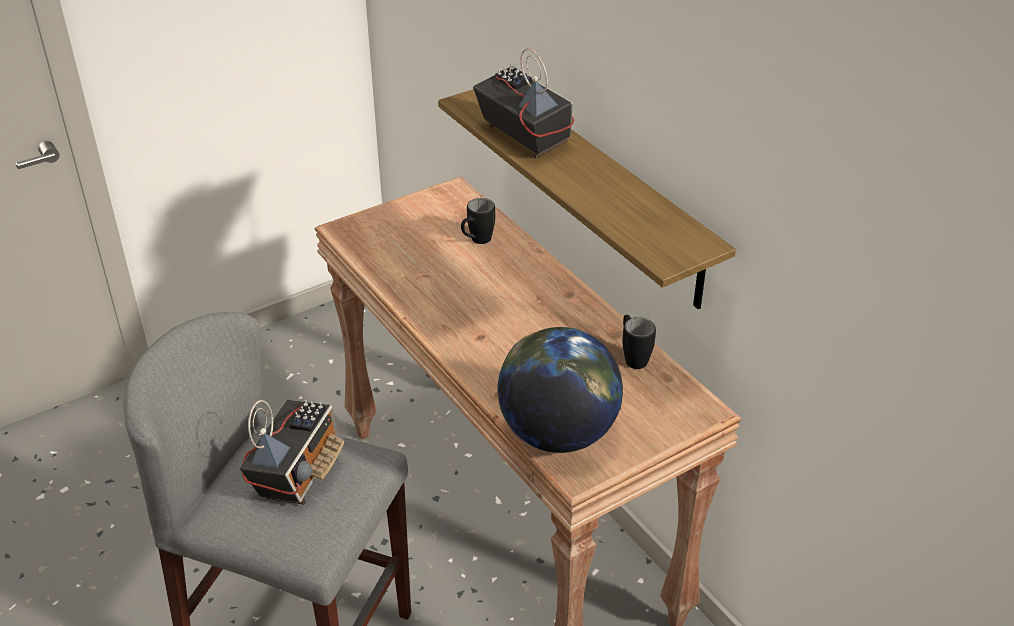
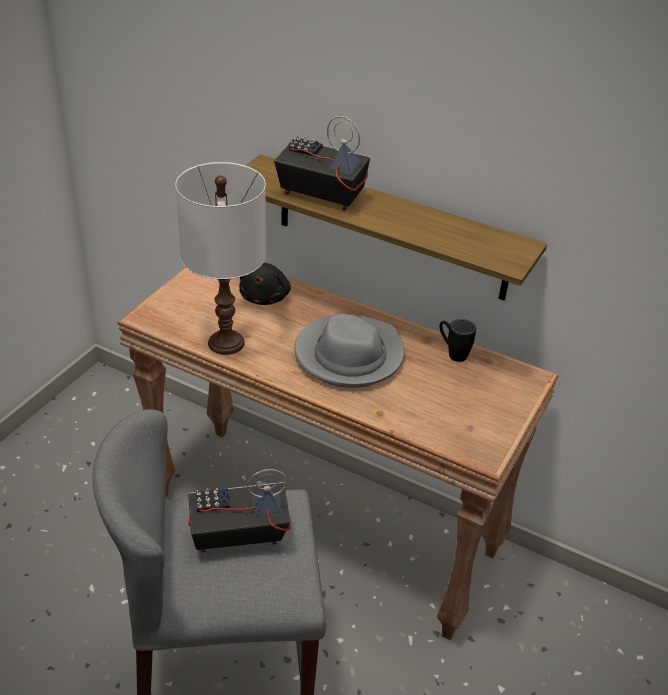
camera: 30 degrees left, 0 degrees up
radio [240,400,344,505] -> radio turned 90 degrees counterclockwise [188,469,291,553]
black mug [461,198,495,244] -> black plush toy [239,263,291,305]
globe [498,327,623,453] -> none
none -> white table lamp [176,162,266,355]
none -> grey hat [294,314,404,388]

